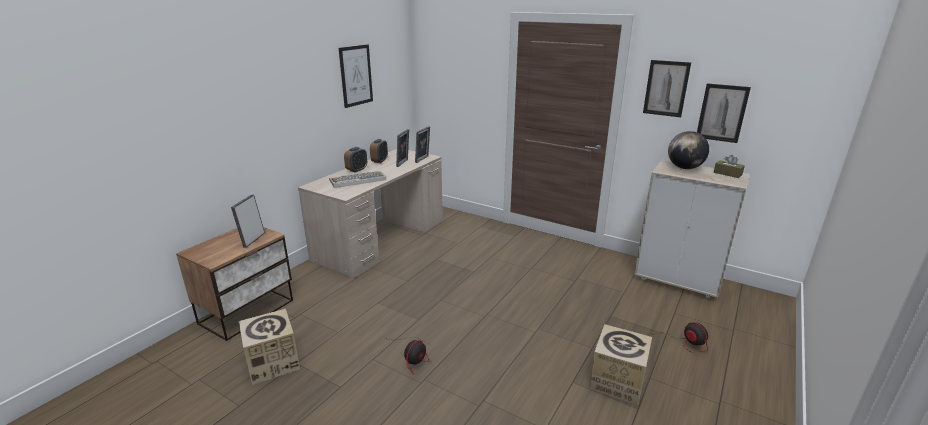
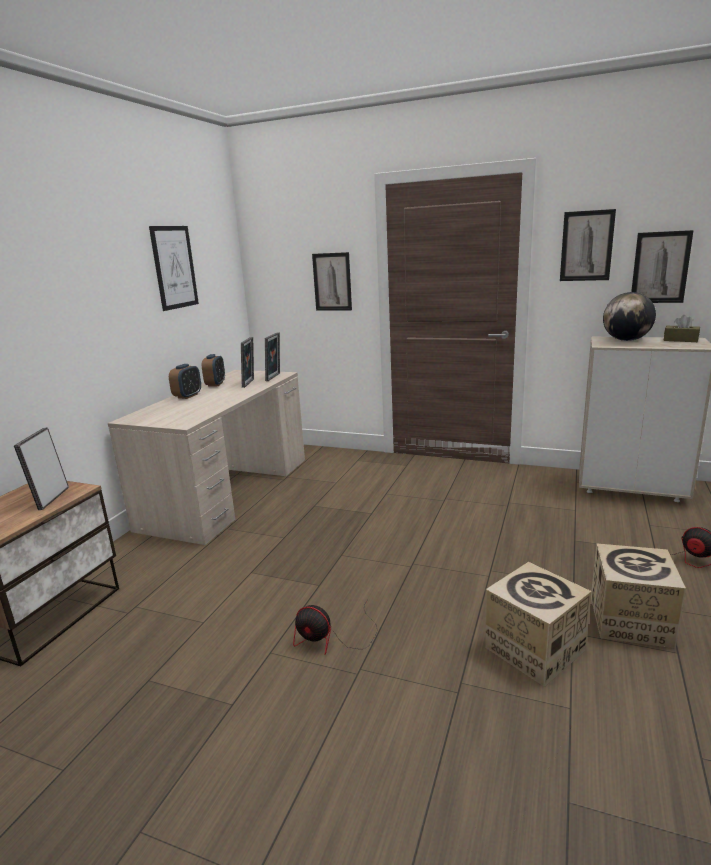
camera: 10 degrees left, 5 degrees down
cardboard box [239,309,300,385] -> cardboard box moved to [485,562,592,687]
keyboard [329,171,386,188] -> none
fan [385,337,430,375] -> fan turned 90 degrees clockwise [293,601,378,655]
none -> picture [312,252,352,311]

